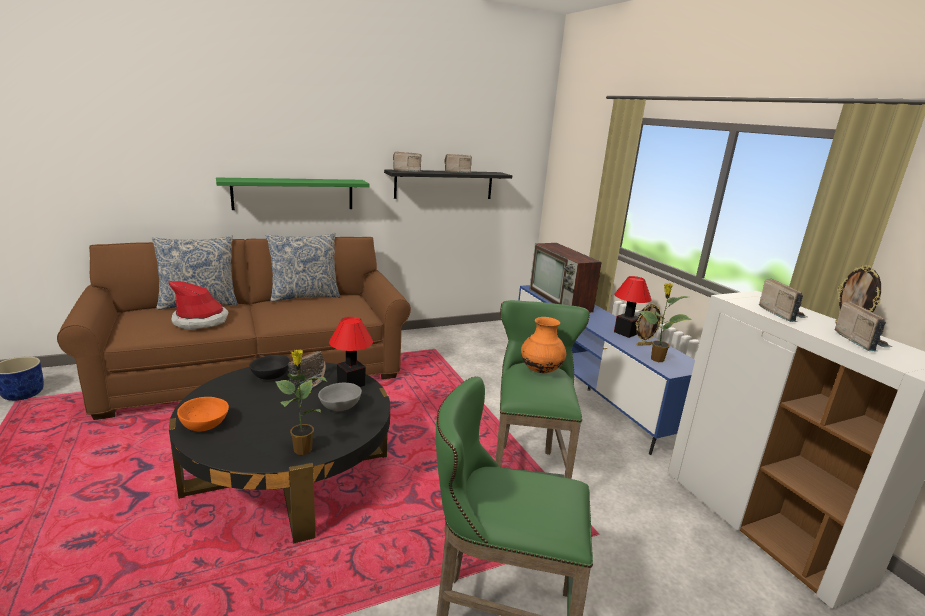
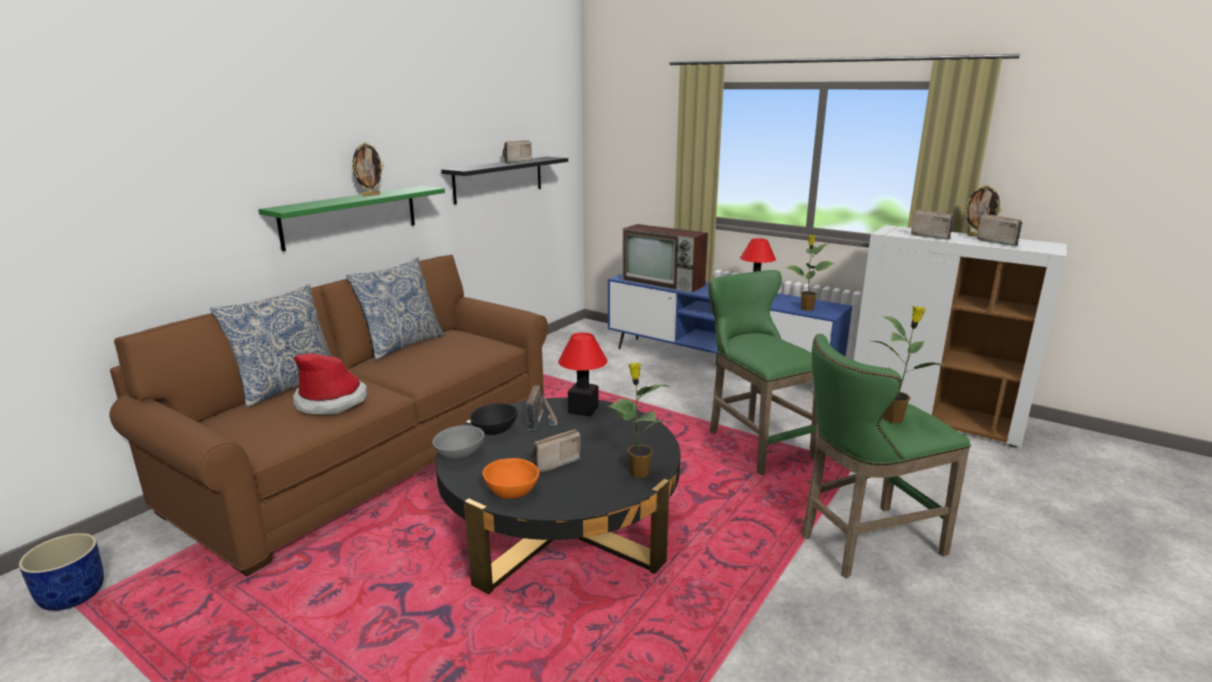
camera: 30 degrees left, 0 degrees up
grey bowl [318,383,362,411] -> grey bowl moved to [432,425,485,460]
radio [393,152,422,172] -> radio moved to [530,429,581,473]
orange vase [521,317,566,373] -> none
picture frame [635,303,662,346] -> picture frame moved to [352,142,384,197]
none -> potted plant [872,306,947,423]

